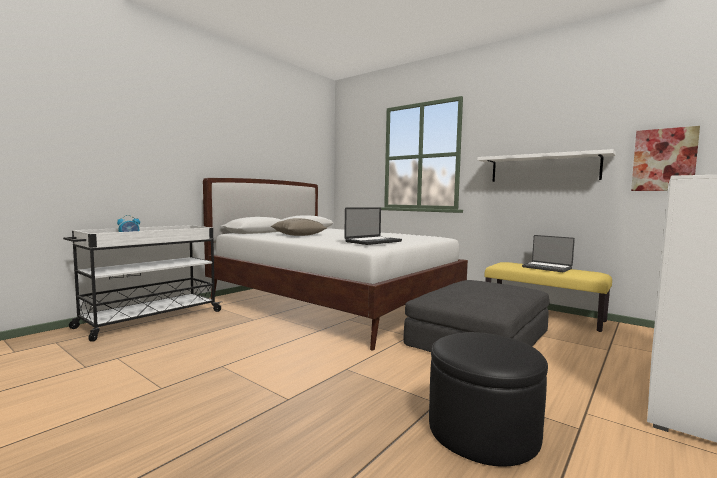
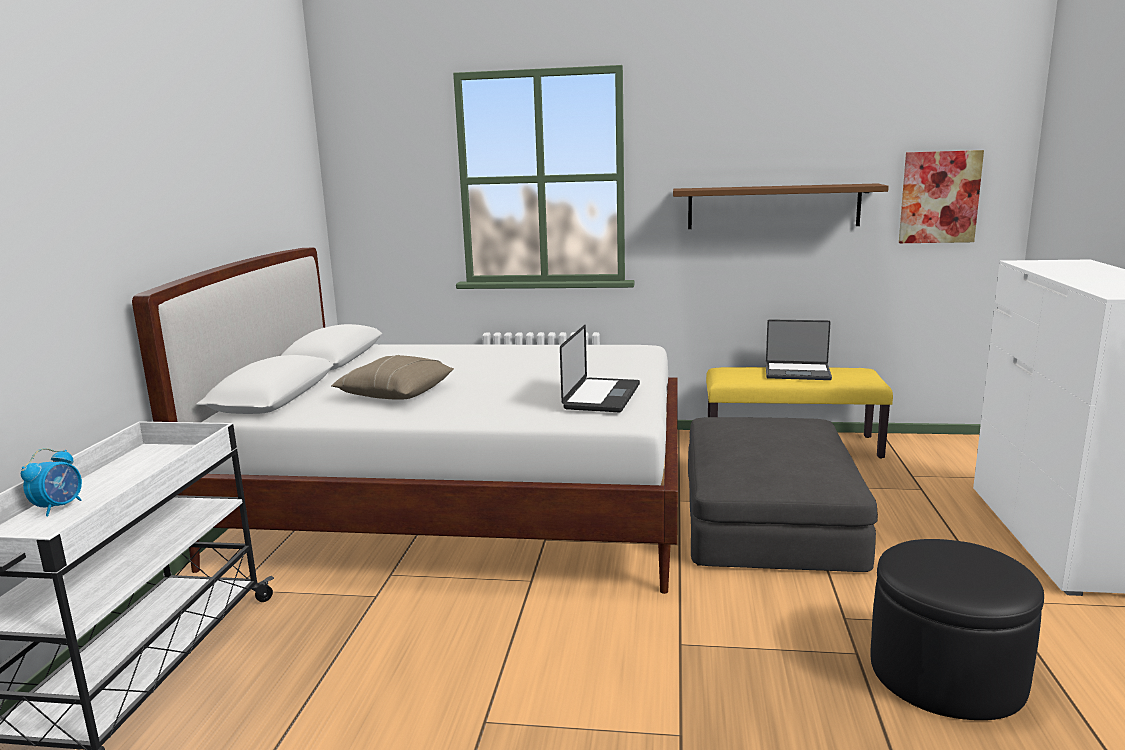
camera: 30 degrees left, 10 degrees up
white shelf [477,149,616,182] -> brown shelf [673,183,889,229]

